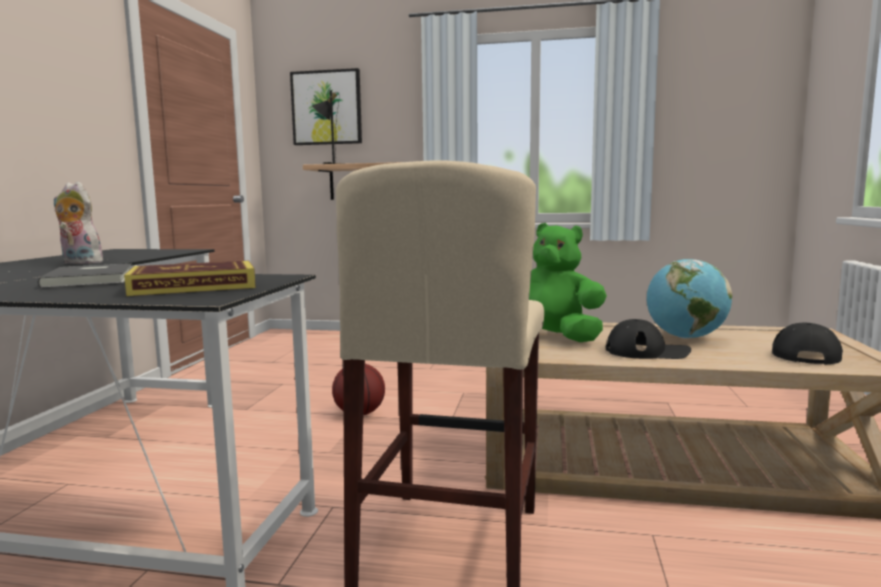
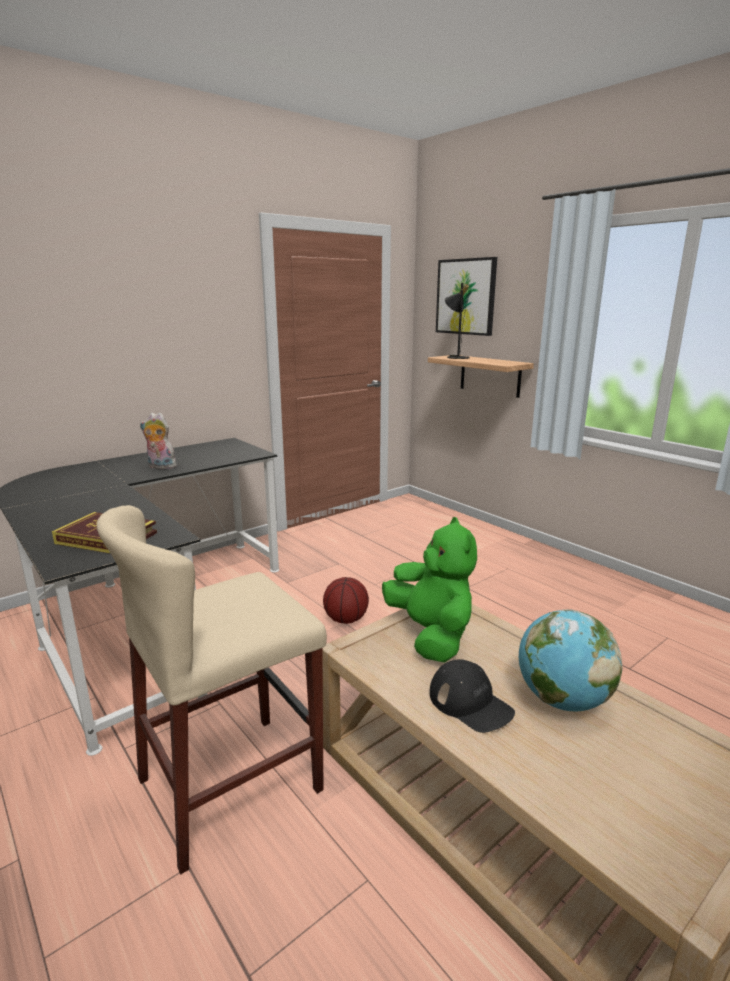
camera: 40 degrees right, 10 degrees up
grey book [38,264,132,289] -> none
plush toy [54,182,106,264] -> plush toy turned 45 degrees counterclockwise [140,413,177,469]
black cap [772,323,843,365] -> none

